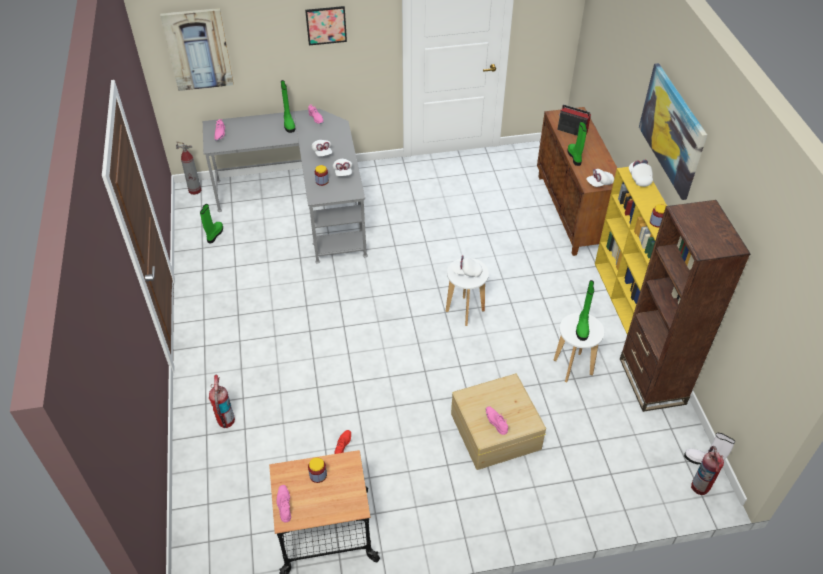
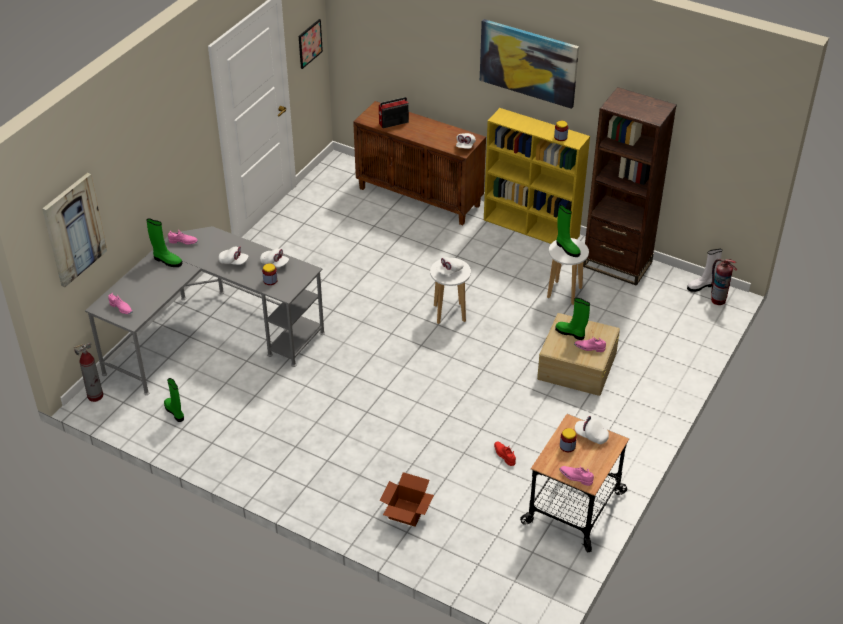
camera: 50 degrees left, 5 degrees down
fire extinguisher [209,374,235,428] -> cardboard box [379,472,434,527]
picture [305,6,347,46] -> picture moved to [299,19,323,69]
green boot [567,121,587,166] -> green boot moved to [555,298,590,340]
white cap [629,160,653,187] -> white cap moved to [575,416,609,444]

